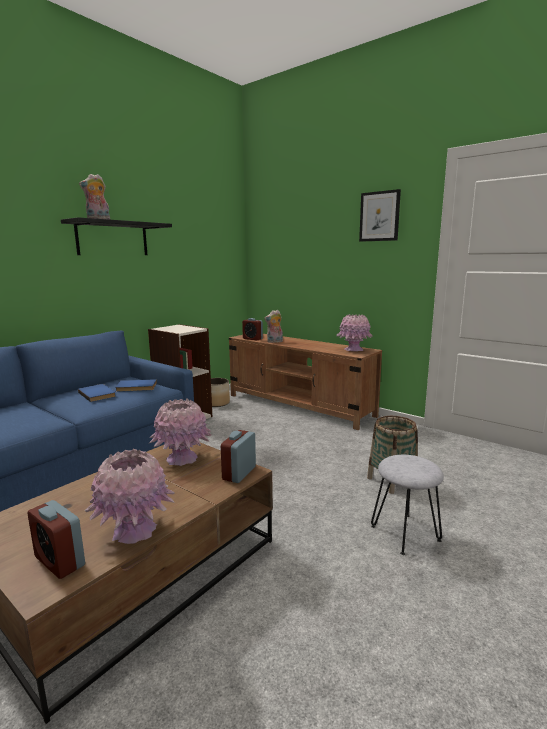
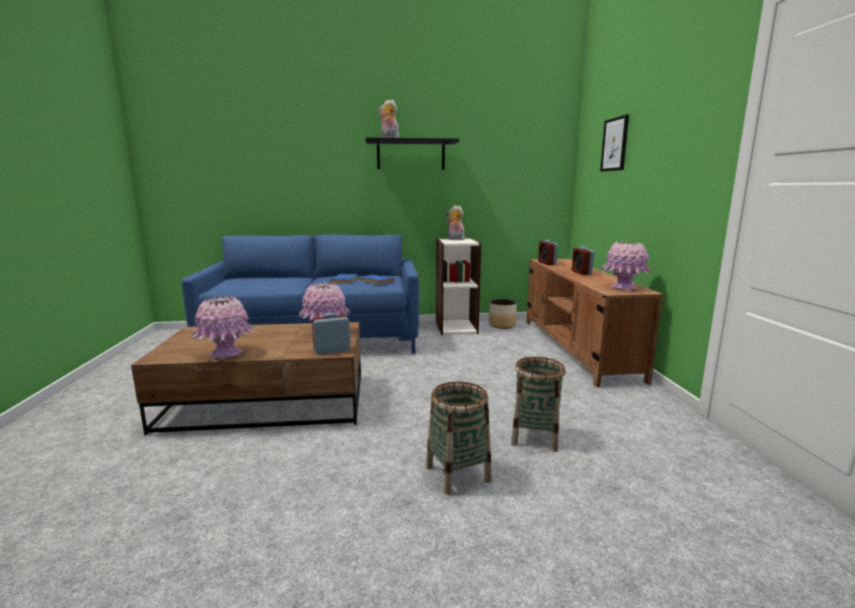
camera: 45 degrees right, 0 degrees up
alarm clock [28,500,85,579] -> alarm clock moved to [572,246,594,275]
plush toy [264,310,283,343] -> plush toy moved to [446,206,465,240]
picture [359,189,401,242] -> picture moved to [600,115,629,172]
grey stool [371,455,444,555] -> basket [426,381,492,495]

